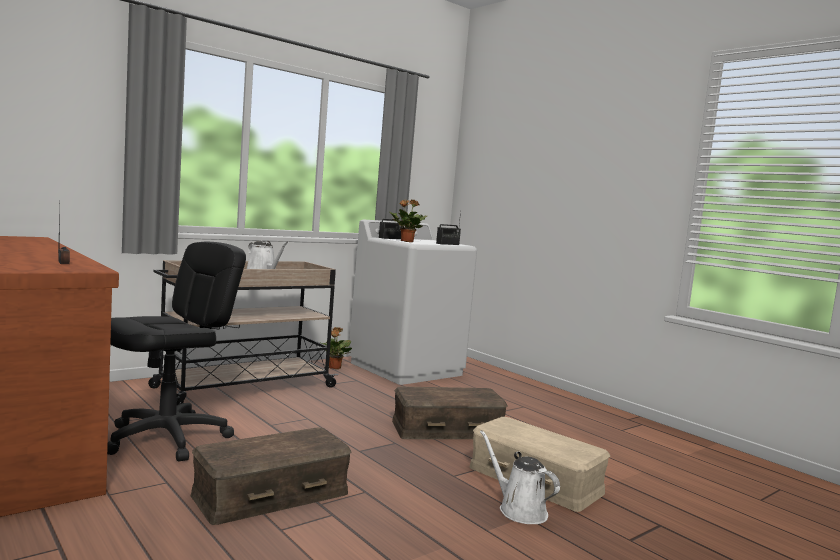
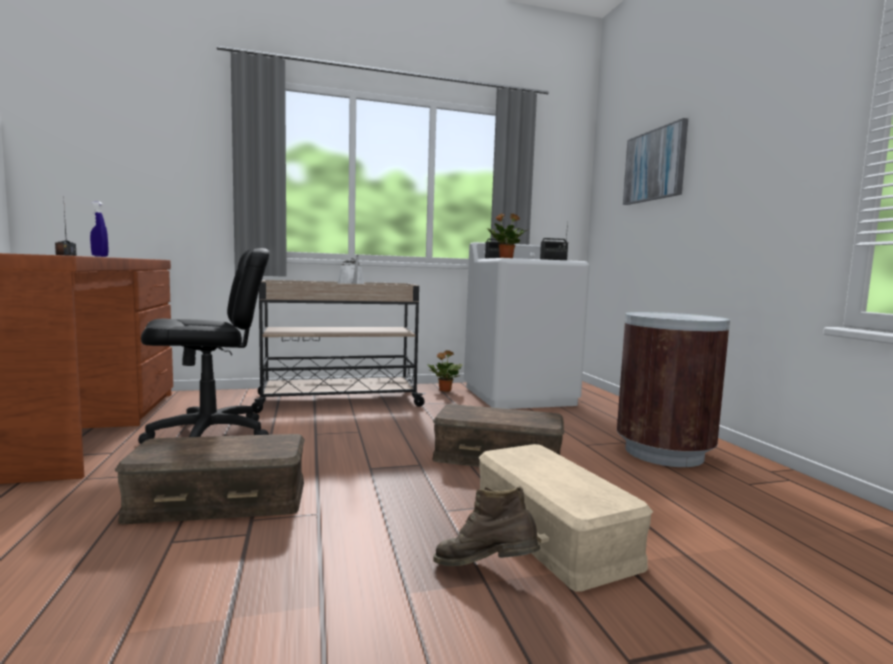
camera: 25 degrees right, 0 degrees up
white watering can [480,430,560,524] -> brown boot [434,486,540,566]
none -> blue spray bottle [90,201,108,257]
none -> brown trash can [617,312,730,467]
none -> picture [623,118,688,205]

